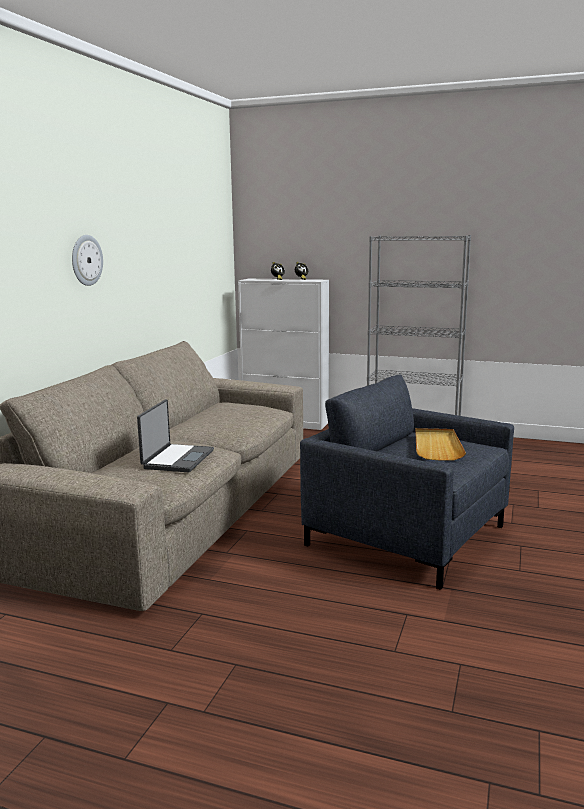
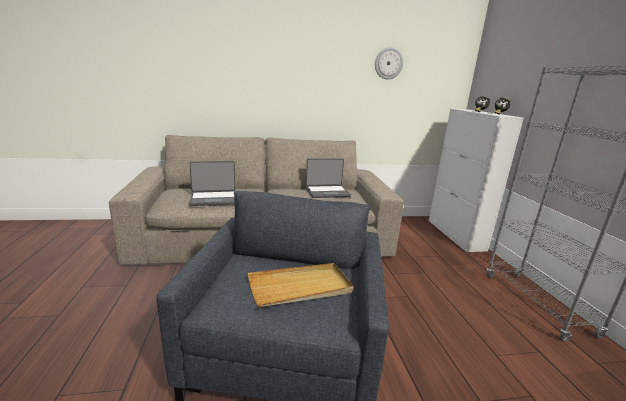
camera: 60 degrees right, 5 degrees up
wall clock [72,235,103,286] -> wall clock moved to [375,47,403,80]
none -> laptop [306,159,351,198]

